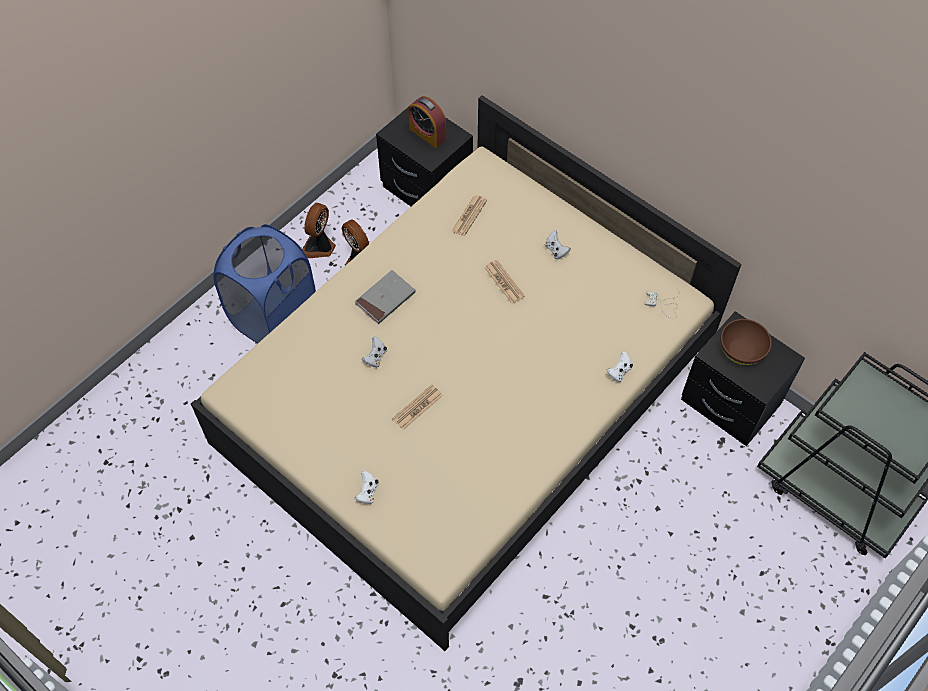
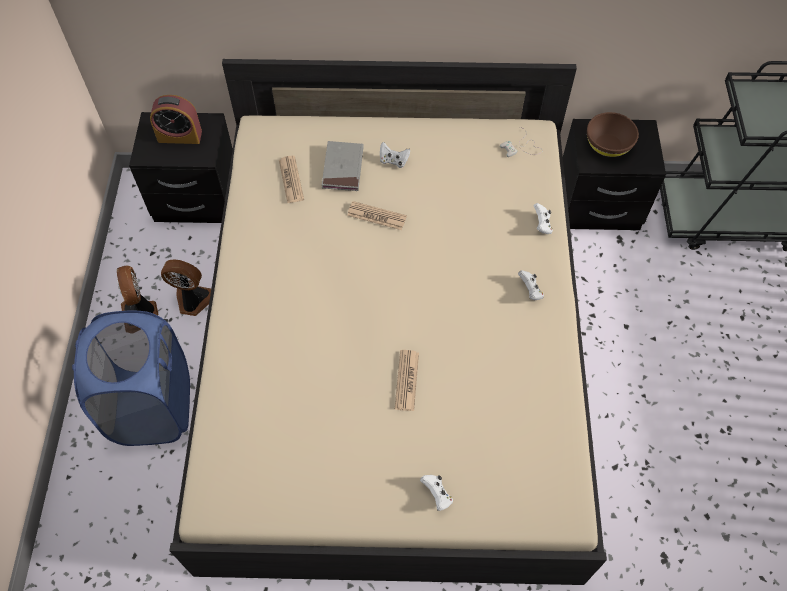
camera: 40 degrees left, 0 degrees up
grey book [355,270,416,324] -> grey book moved to [322,141,364,191]
white game controller [362,336,387,368] -> white game controller moved to [518,270,544,300]

